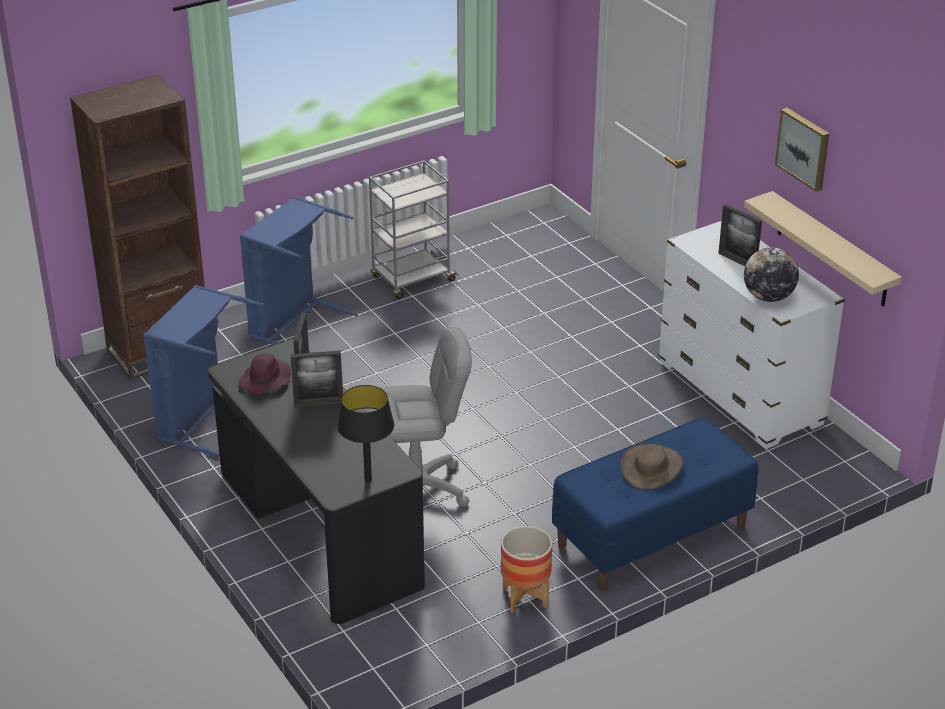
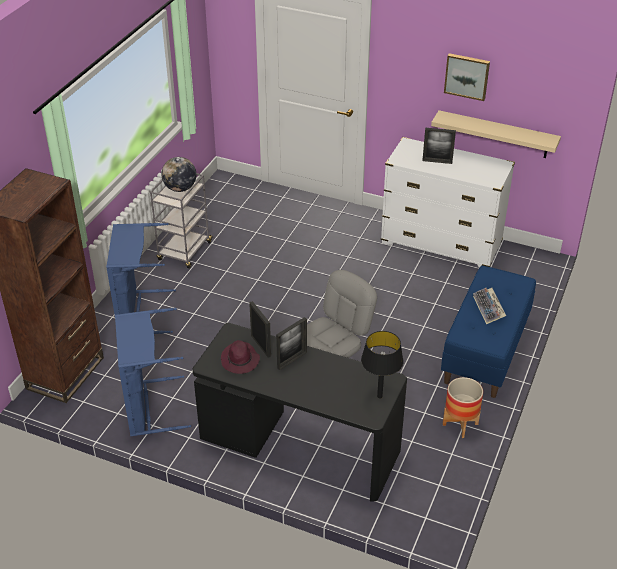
camera: 35 degrees left, 5 degrees up
brown hat [621,444,683,489] -> keyboard [473,288,506,324]
globe [744,247,799,302] -> globe moved to [161,157,196,192]

